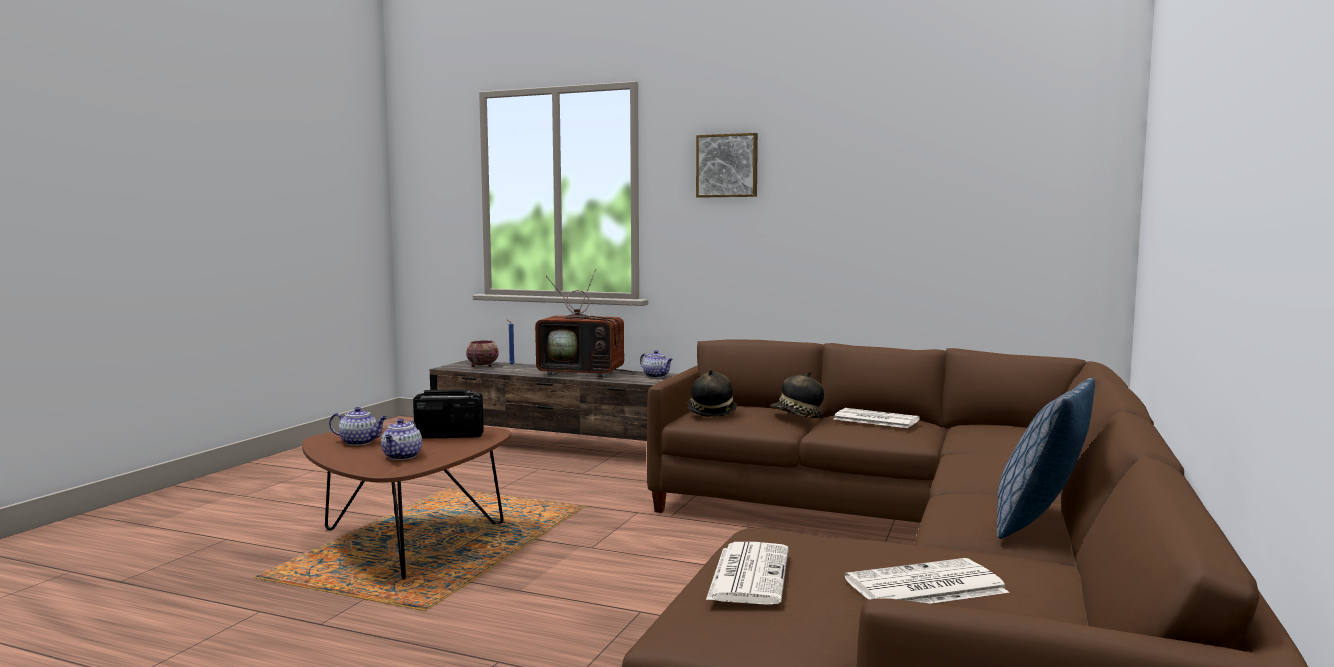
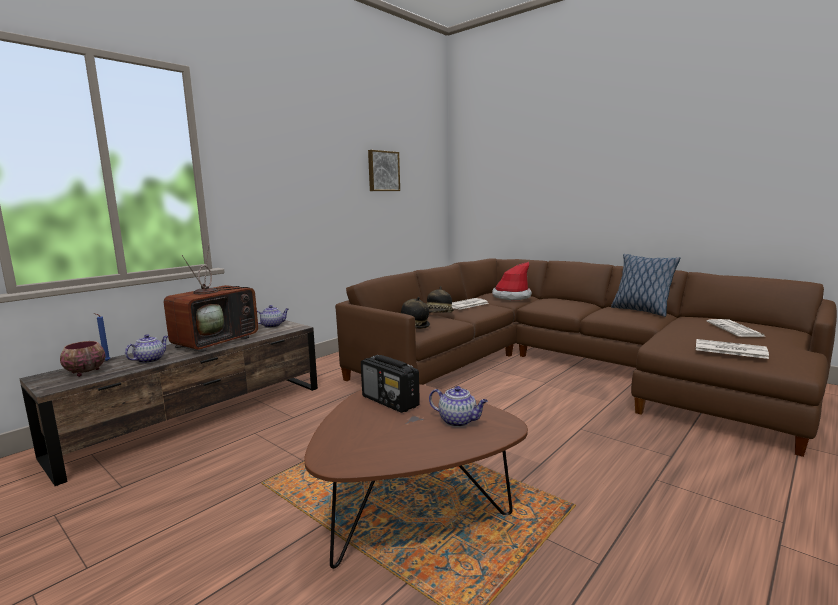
camera: 70 degrees left, 5 degrees up
teapot [329,407,387,446] -> teapot moved to [125,334,168,364]
radio [413,389,484,439] -> radio turned 60 degrees counterclockwise [361,355,420,413]
picture [696,133,758,198] -> picture moved to [368,150,400,191]
none -> hat [492,262,532,300]

